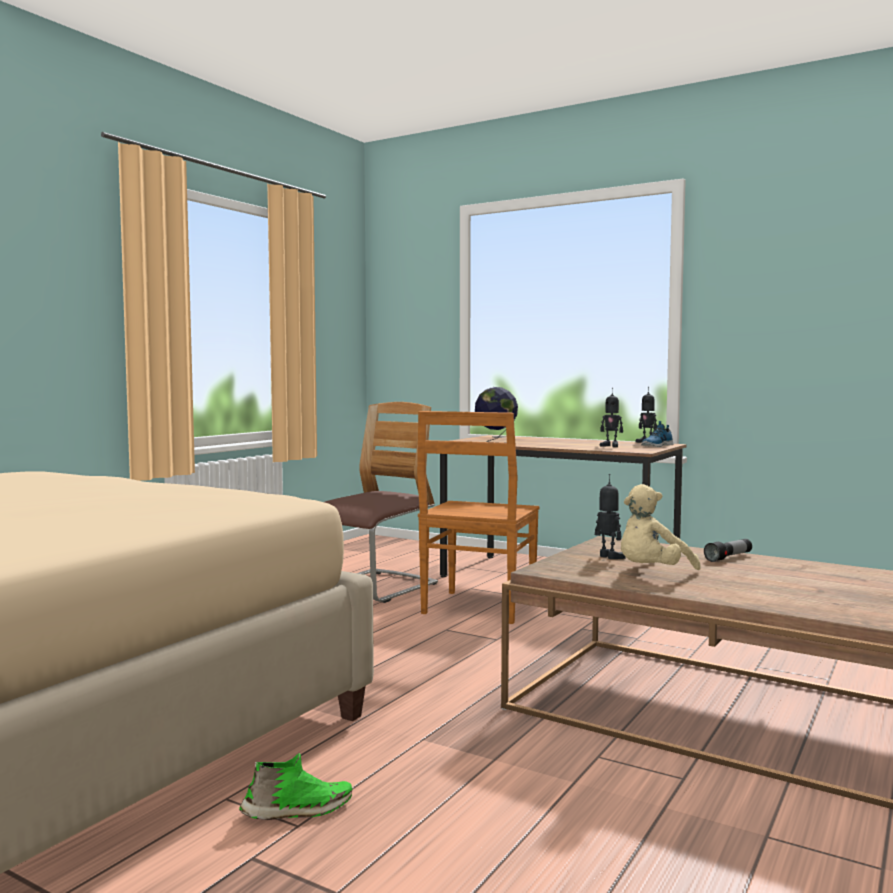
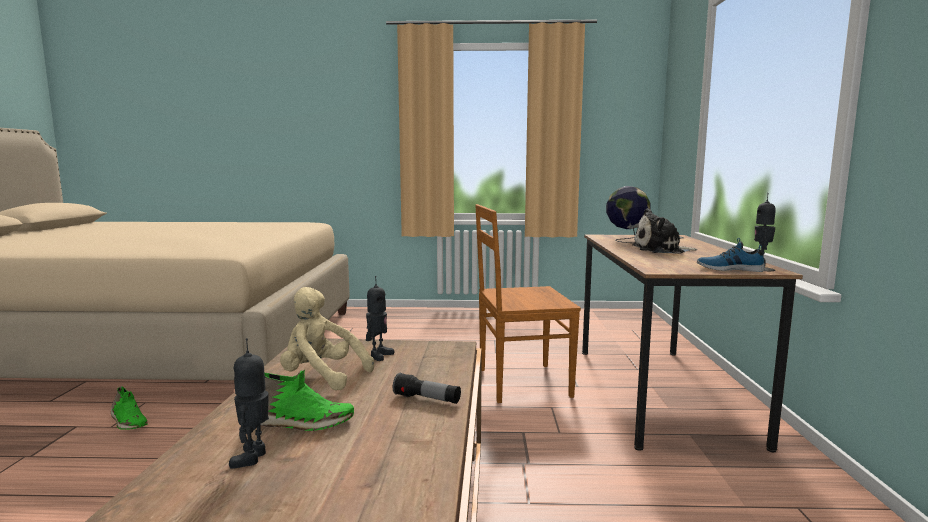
camera: 60 degrees right, 5 degrees up
chair [325,402,438,603] -> none
toy robot [600,388,623,447] -> toy robot moved to [229,338,269,469]
none -> green shoe [260,370,354,431]
none -> plush toy [632,208,697,253]

